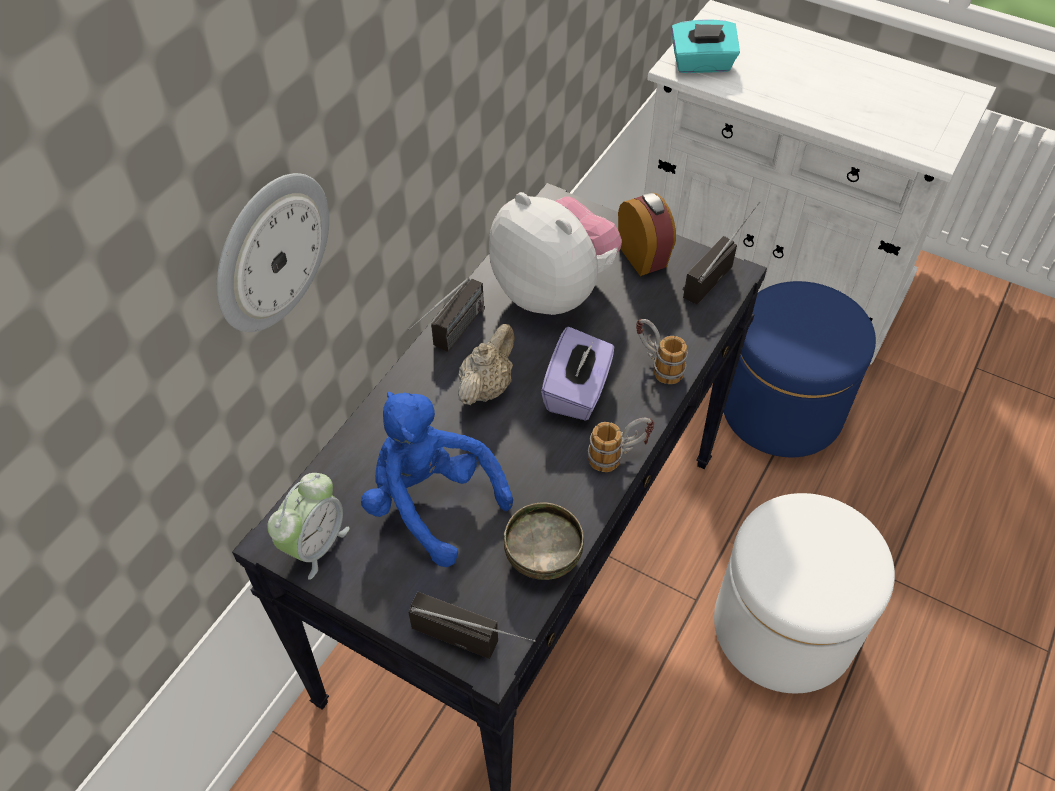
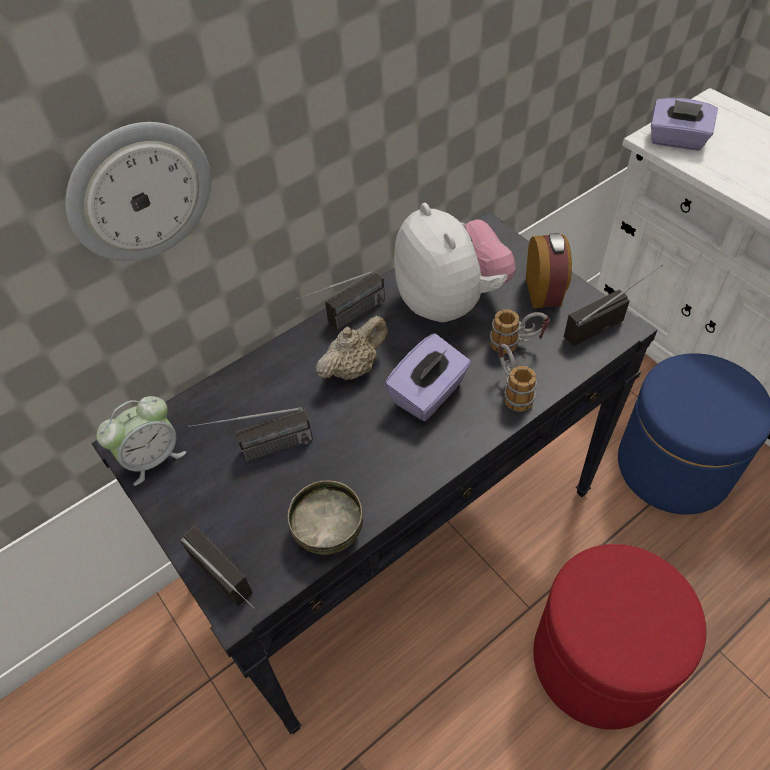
camera: 25 degrees right, 0 degrees up
blue plush toy [361,391,513,567] -> radio [188,407,313,462]
mug [588,418,654,472] -> mug moved to [490,309,550,354]
turquoise tissue box [671,19,740,73] -> purple tissue box [651,98,718,150]
white ottoman [714,493,895,693] -> red ottoman [533,544,706,730]

